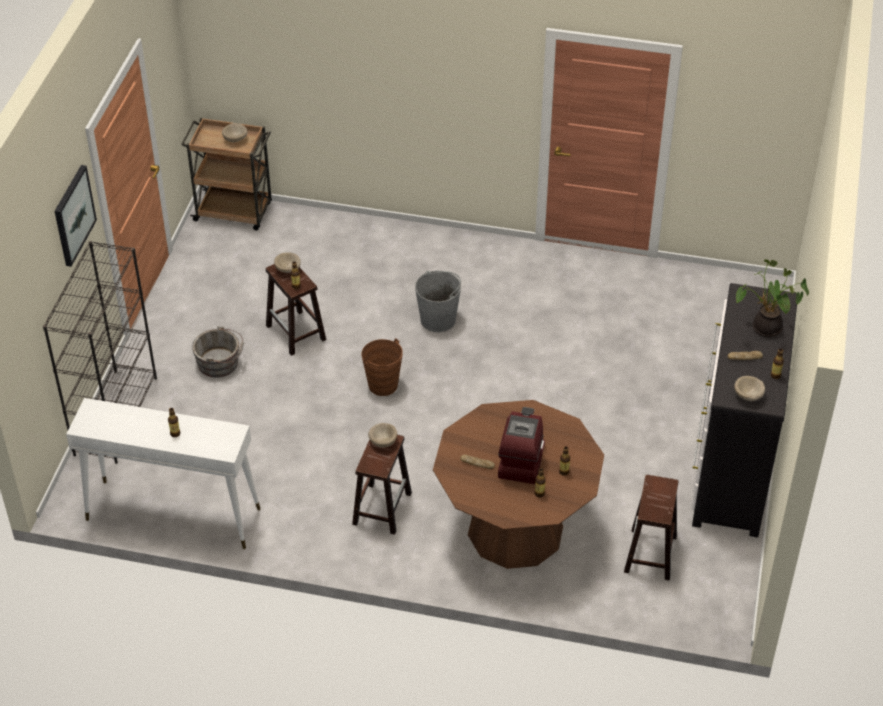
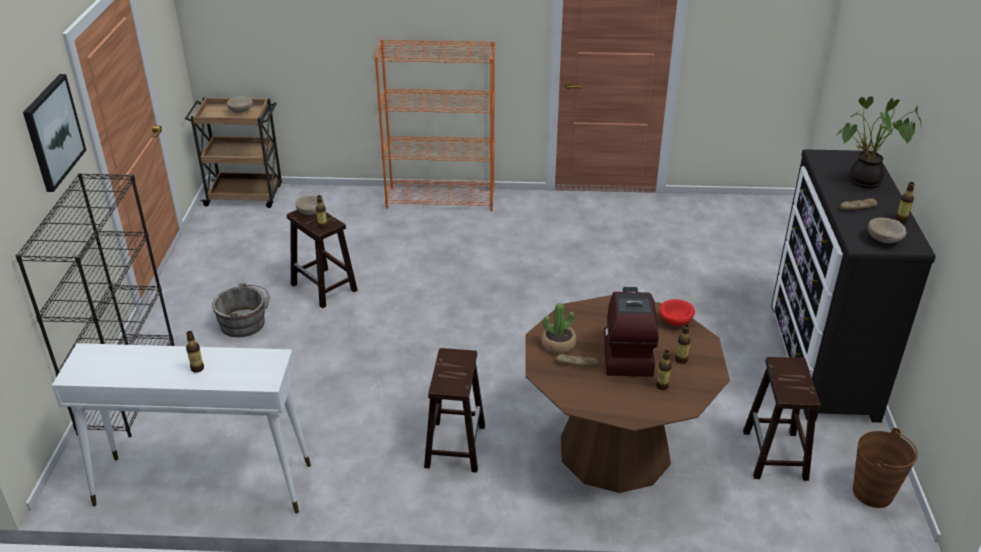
camera: 10 degrees left, 10 degrees down
brown bucket [361,339,403,396] -> brown bucket moved to [853,428,918,508]
beige bowl [368,423,397,447] -> none
grey bucket [415,271,461,332] -> none
none -> orange bookcase [375,39,495,211]
none -> potted plant [541,303,576,354]
none -> red bowl [659,299,695,326]

